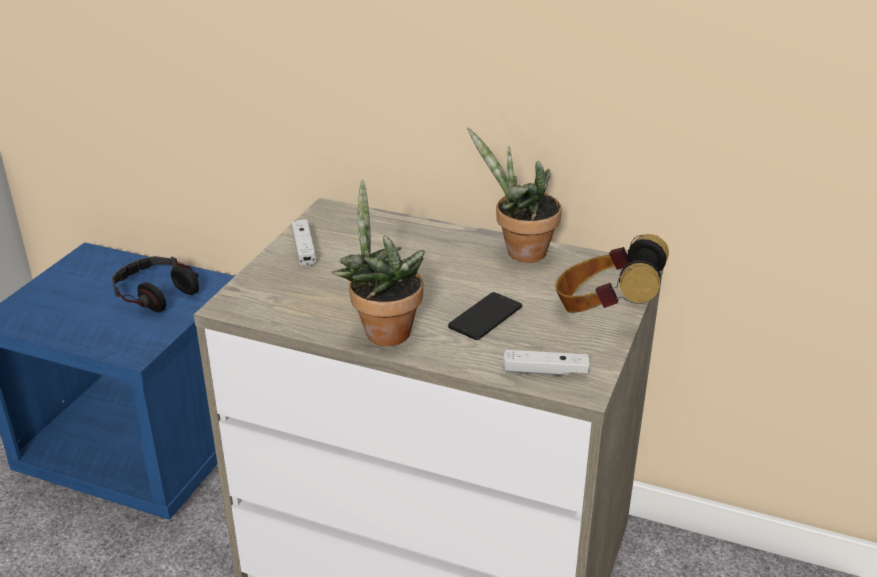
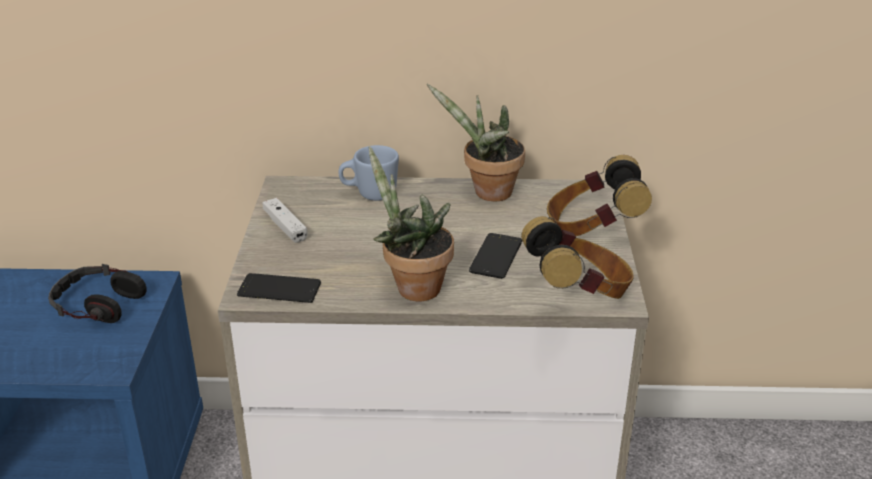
camera: 20 degrees left, 0 degrees up
white game controller [504,350,590,375] -> headphones [521,216,634,299]
none -> phone [237,273,321,303]
none -> blue mug [339,145,399,201]

